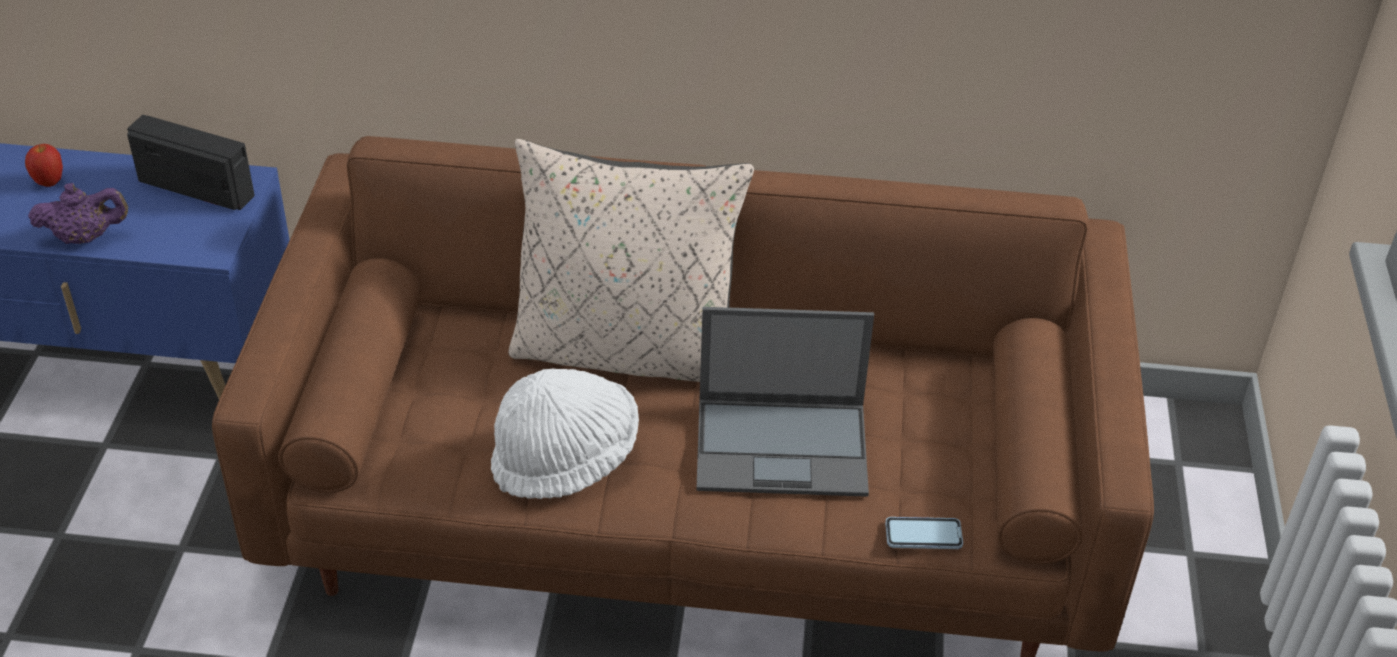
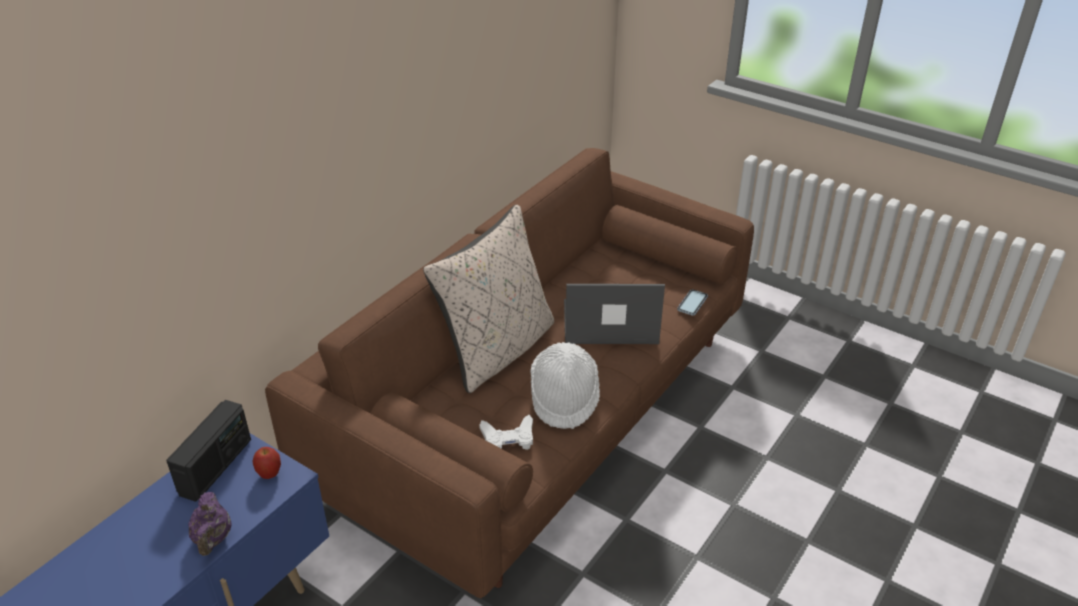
camera: 60 degrees left, 5 degrees down
apple [25,144,63,187] -> apple moved to [252,447,281,479]
purple teapot [28,183,128,244] -> purple teapot turned 150 degrees clockwise [188,491,232,556]
radio [127,115,255,210] -> radio turned 150 degrees clockwise [166,400,251,502]
laptop [696,307,874,497] -> laptop turned 120 degrees counterclockwise [564,284,665,344]
none -> white game controller [479,415,533,450]

